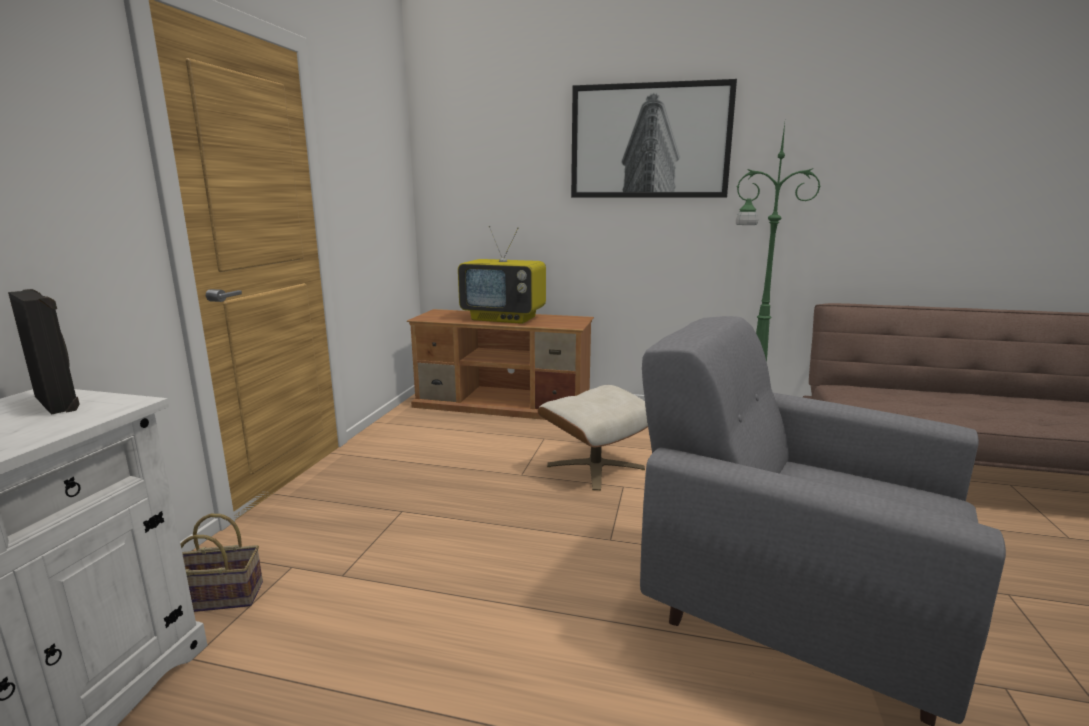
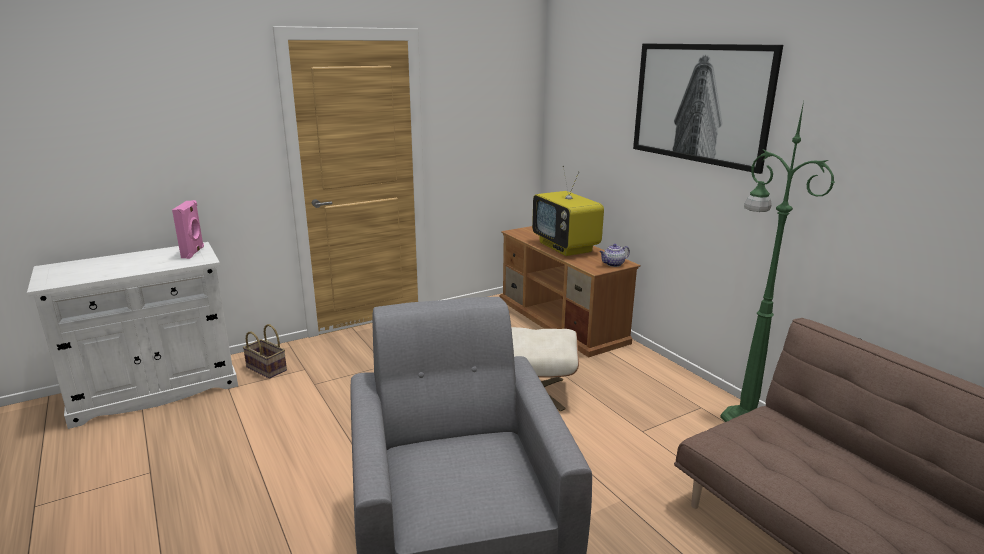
camera: 45 degrees right, 5 degrees up
black speaker [8,289,80,415] -> pink speaker [172,200,204,259]
none -> teapot [599,244,630,267]

